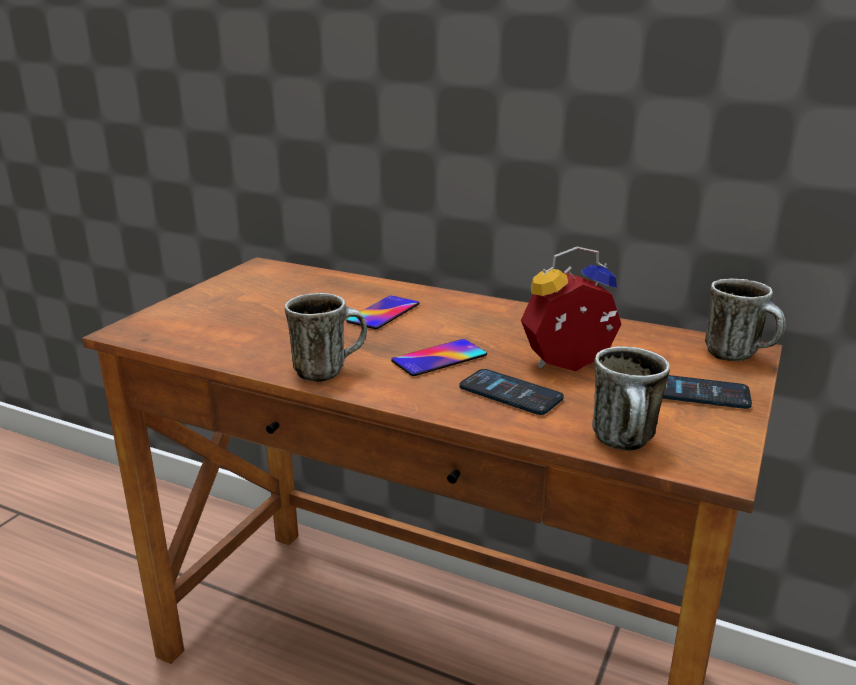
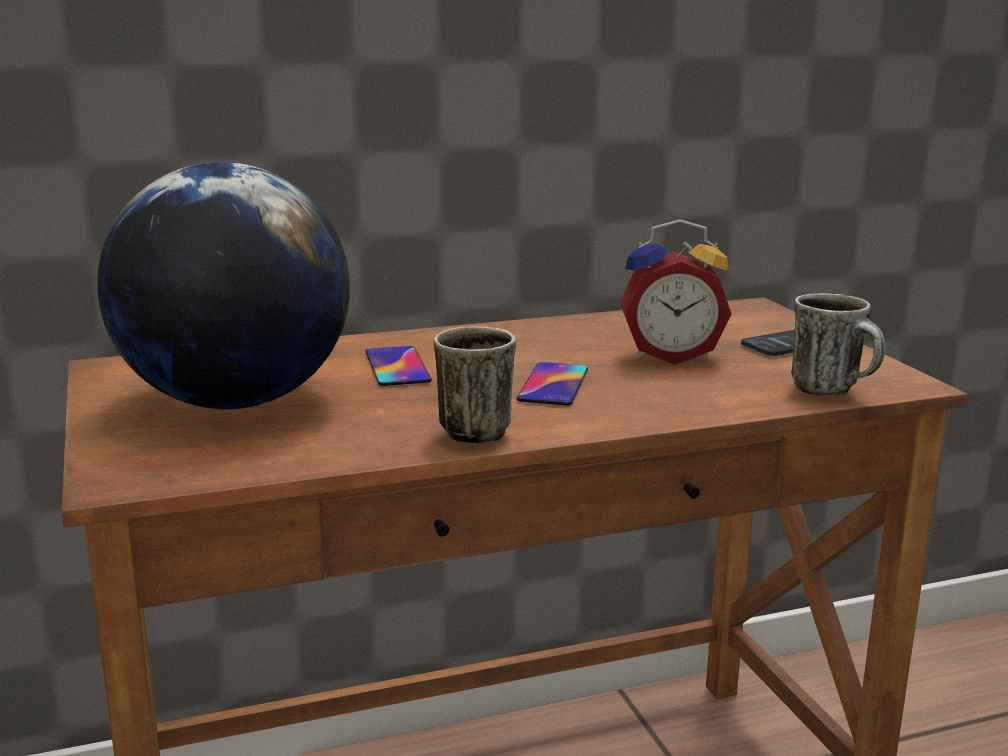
camera: 45 degrees left, 5 degrees down
phone [459,369,564,415] -> none
alarm clock [521,247,621,372] -> alarm clock turned 120 degrees counterclockwise [620,219,732,365]
mug [705,279,786,362] -> none
none -> globe [97,162,350,409]

